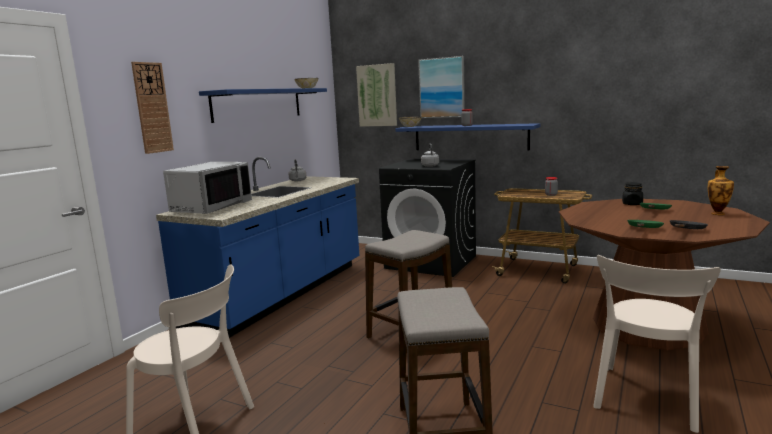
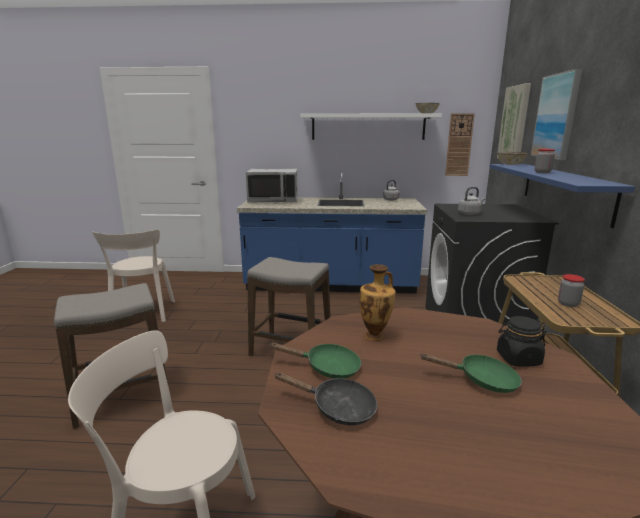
camera: 65 degrees right, 5 degrees up
wall clock [131,62,174,154] -> wall clock moved to [445,113,475,176]
blue shelf [199,88,327,123] -> white shelf [301,113,442,140]
vase [708,166,734,215] -> vase moved to [360,264,396,341]

